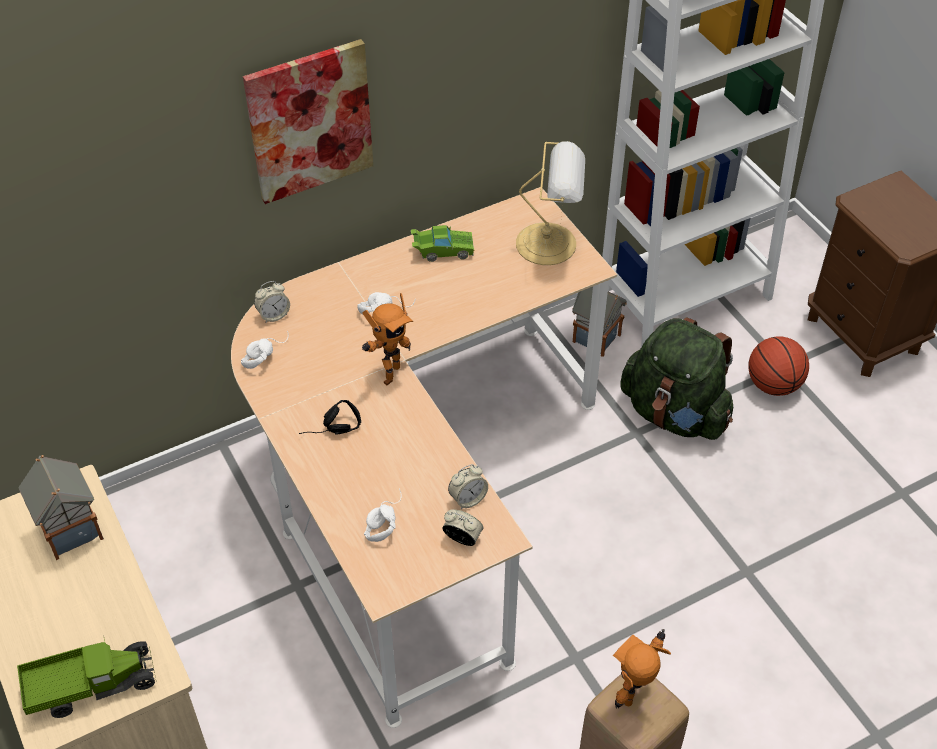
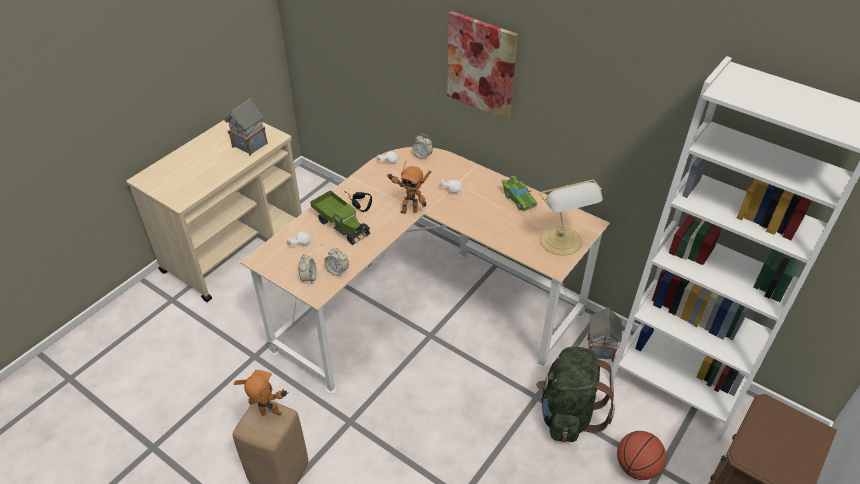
camera: 65 degrees right, 5 degrees down
toy truck [17,639,157,718] -> toy truck moved to [310,190,371,245]

